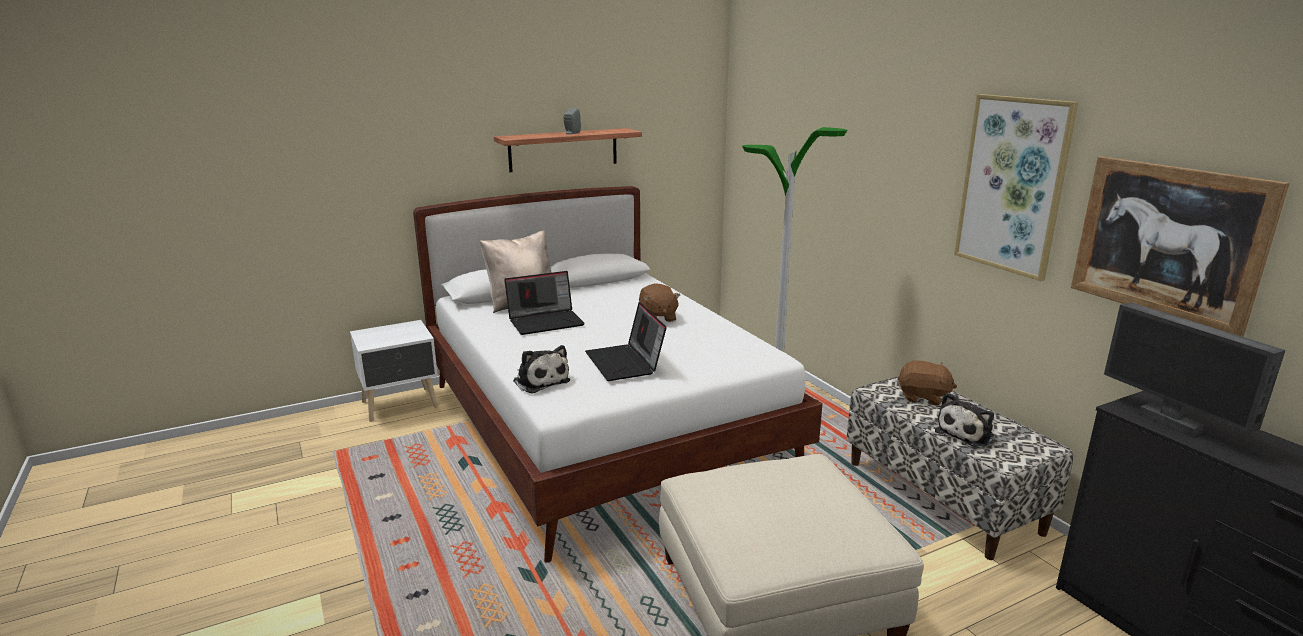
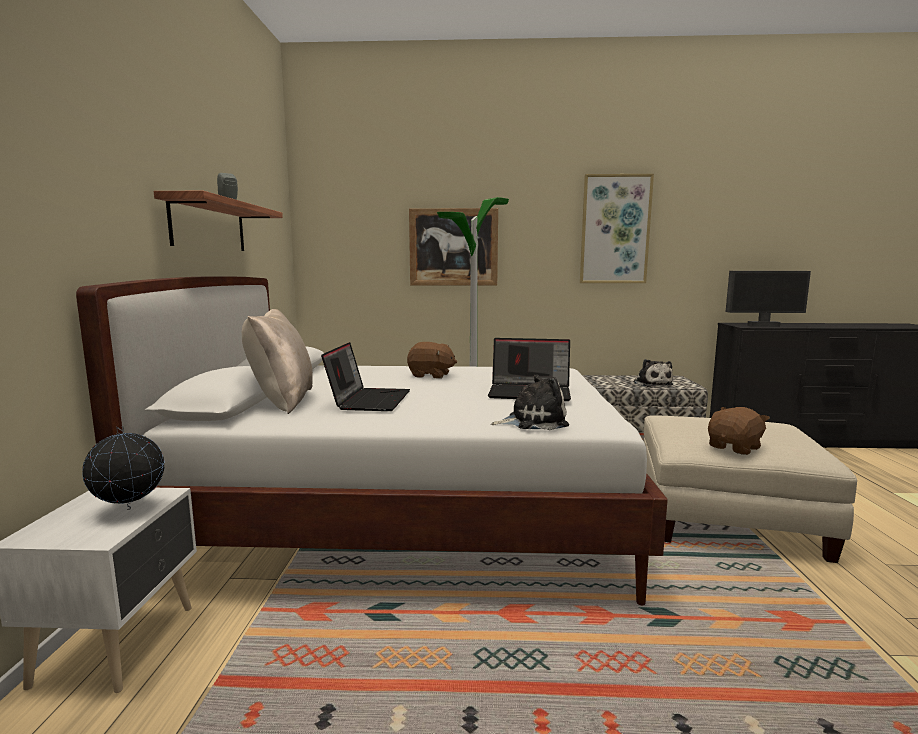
camera: 60 degrees left, 10 degrees down
brown plush toy [897,360,957,405] -> brown plush toy moved to [708,407,770,455]
picture [1071,156,1290,337] -> picture moved to [409,208,498,286]
none -> globe [82,427,164,510]

